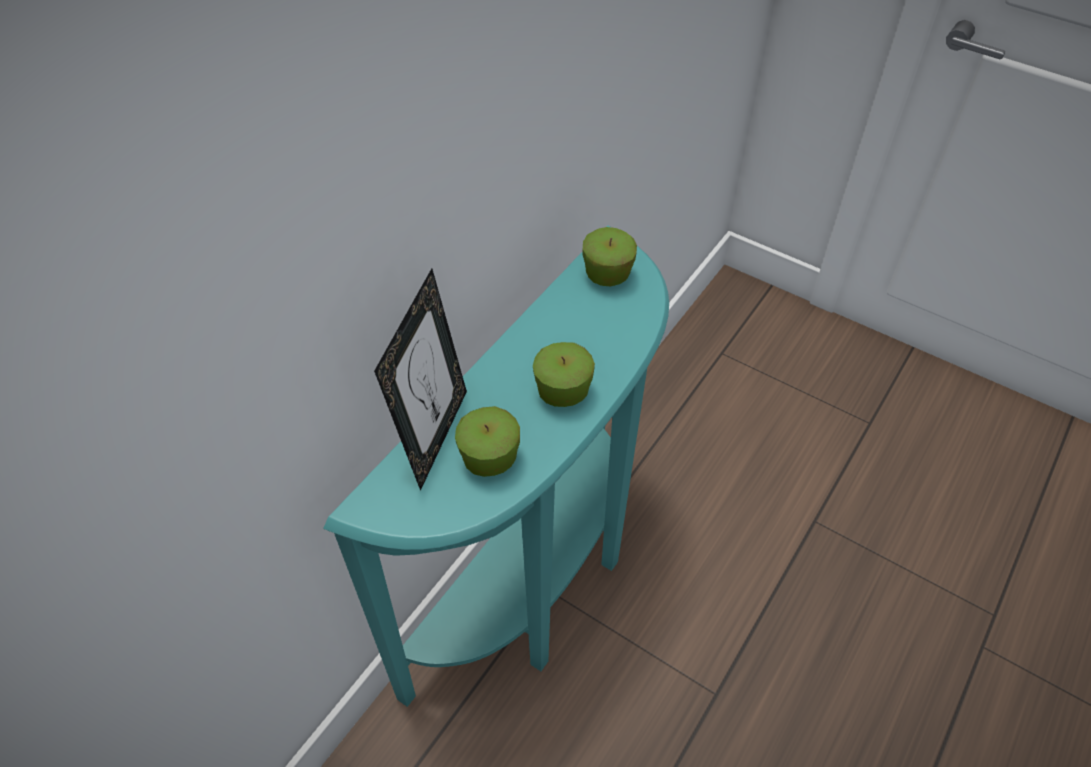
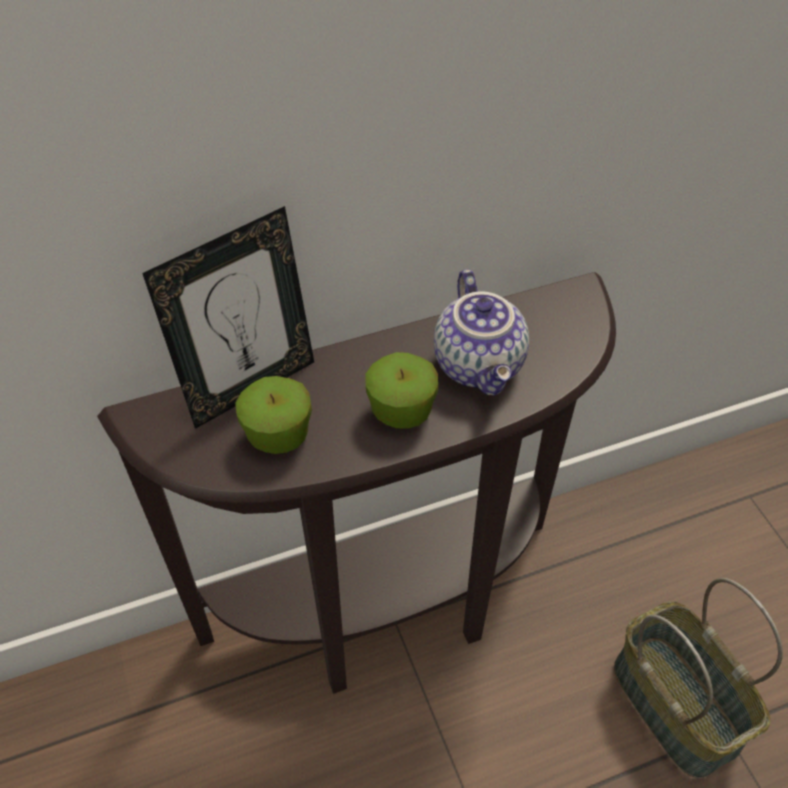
camera: 35 degrees right, 0 degrees up
turquoise console table [323,225,669,707] -> brown console table [97,272,616,694]
apple [582,227,637,287] -> none
none -> teapot [434,269,529,396]
none -> basket [614,578,783,778]

